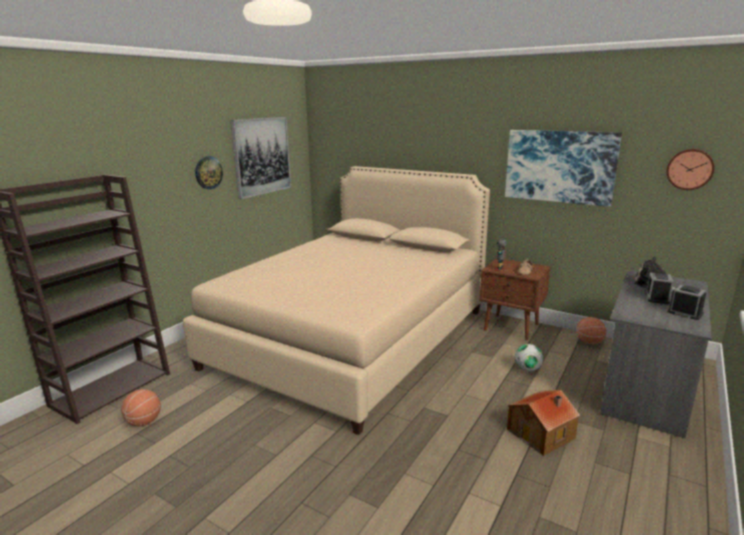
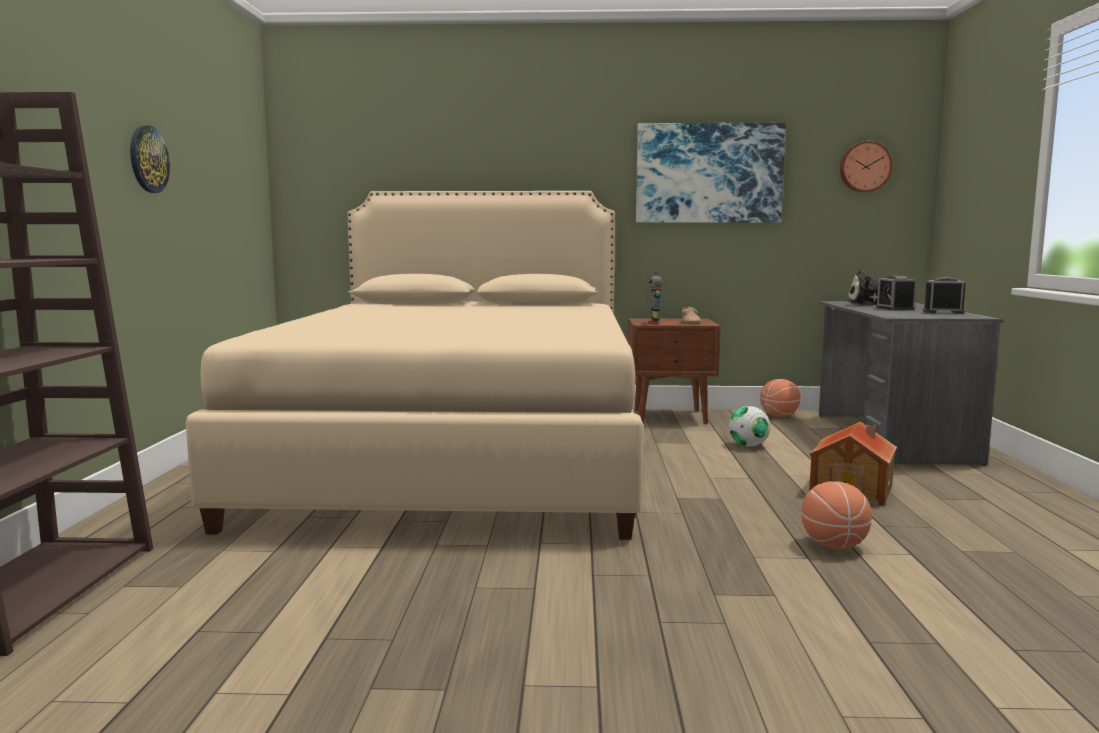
camera: 30 degrees left, 10 degrees down
basketball [121,389,161,426] -> basketball moved to [801,481,872,549]
picture [231,117,291,199] -> none

